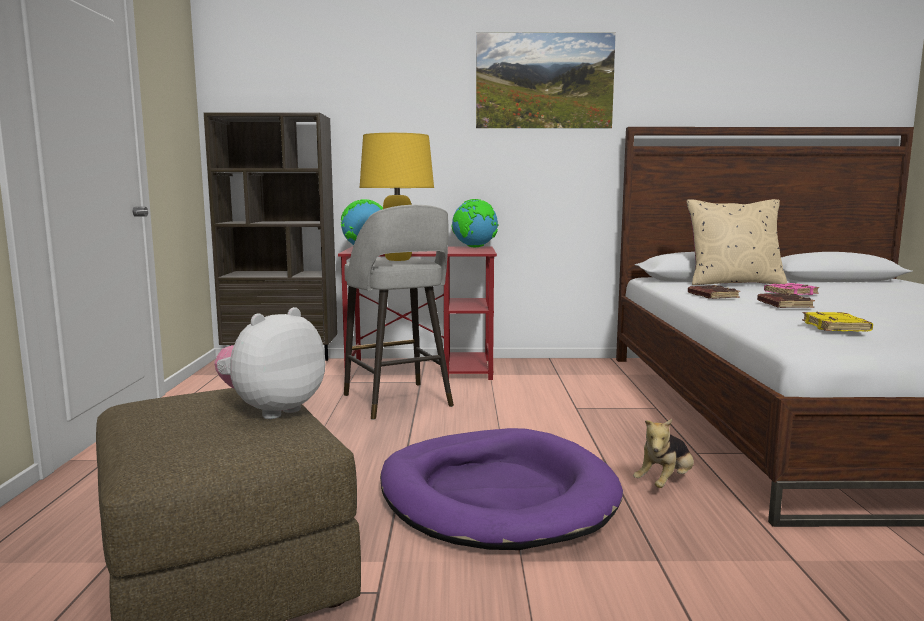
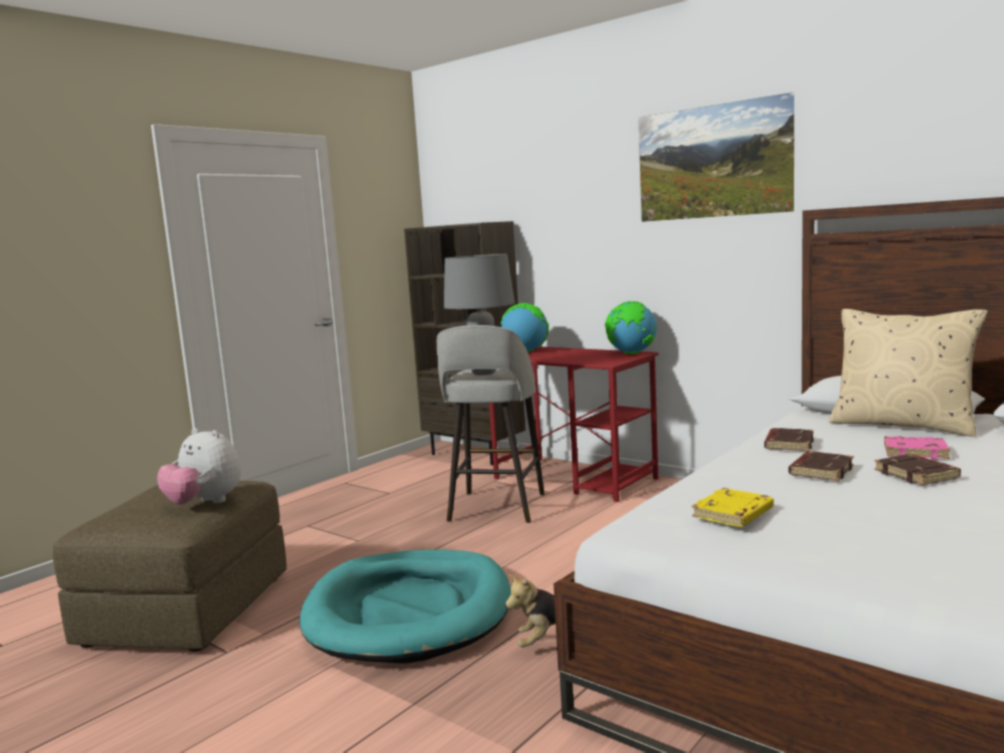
camera: 40 degrees right, 0 degrees up
plush toy [214,307,325,419] -> plush toy turned 135 degrees counterclockwise [157,428,241,504]
yellow table lamp [360,133,434,261] -> grey table lamp [444,254,515,375]
purple dog bed [380,428,623,550] -> turquoise dog bed [299,549,511,664]
none -> brown book [874,454,961,486]

